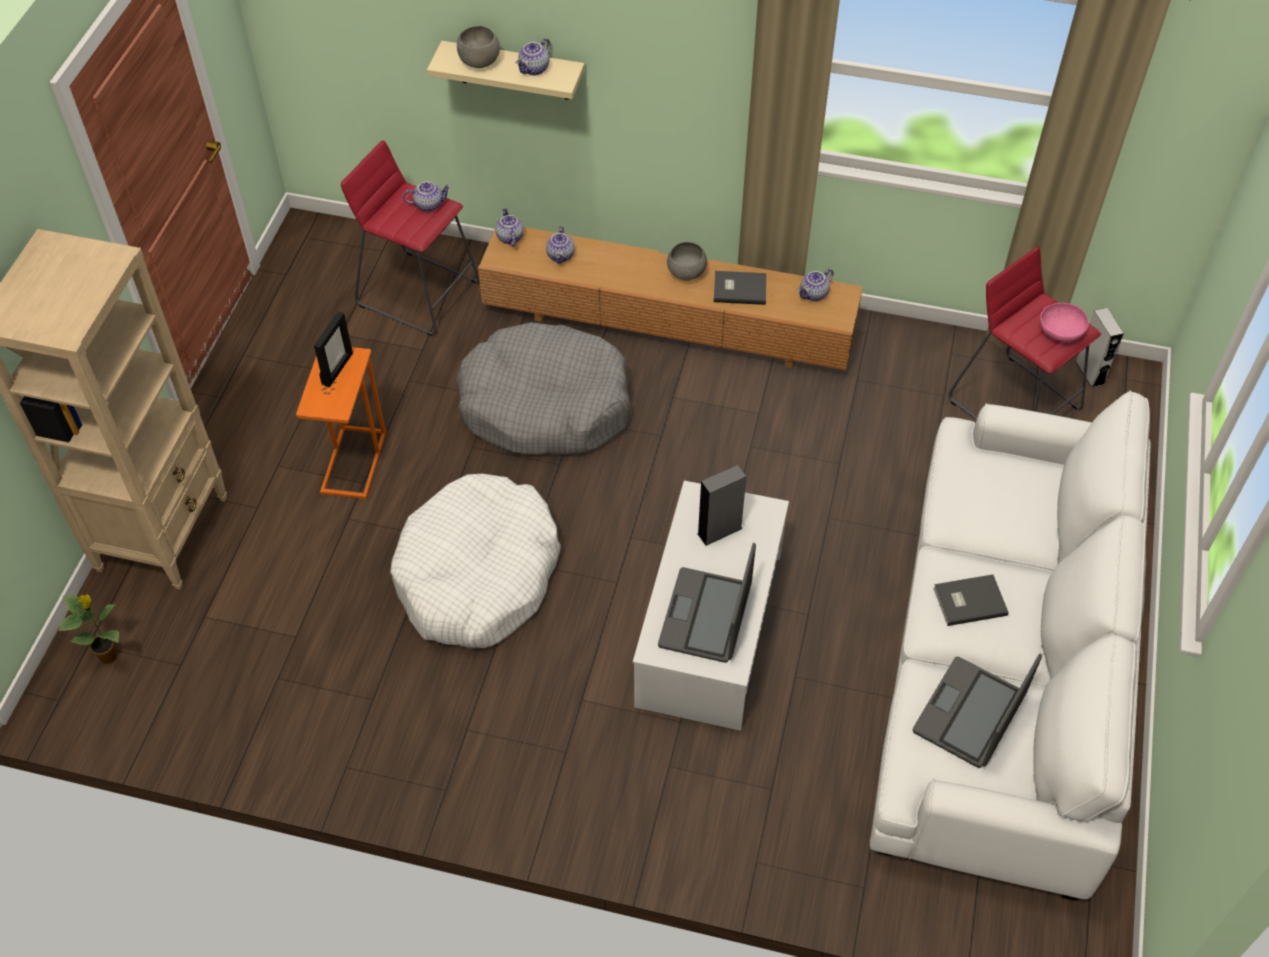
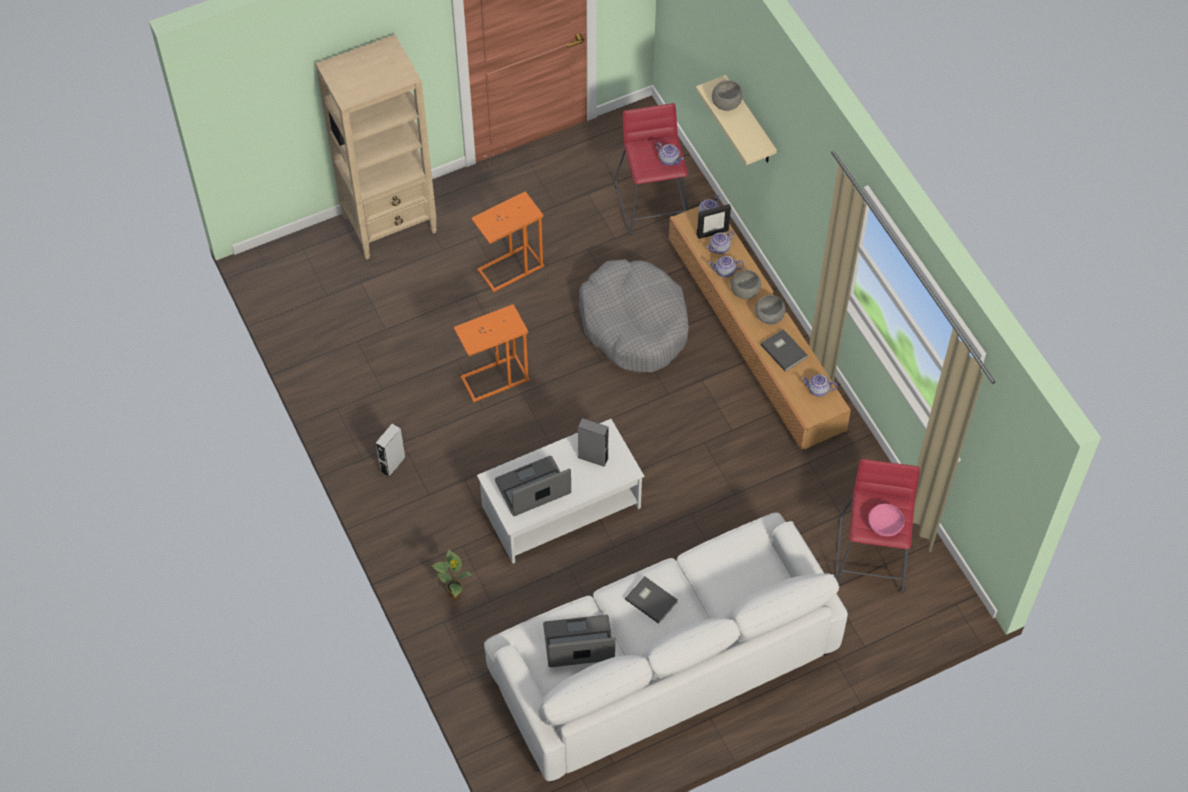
camera: 50 degrees right, 5 degrees up
potted plant [58,595,119,664] -> potted plant moved to [432,550,472,599]
picture frame [314,311,353,388] -> picture frame moved to [697,204,731,239]
white dog bed [390,474,561,648] -> orange side table [454,304,530,402]
teapot [516,38,551,75] -> teapot moved to [709,256,744,277]
grey speaker [1075,308,1124,388] -> grey speaker moved to [376,423,406,477]
none -> grey bowl [731,270,761,299]

